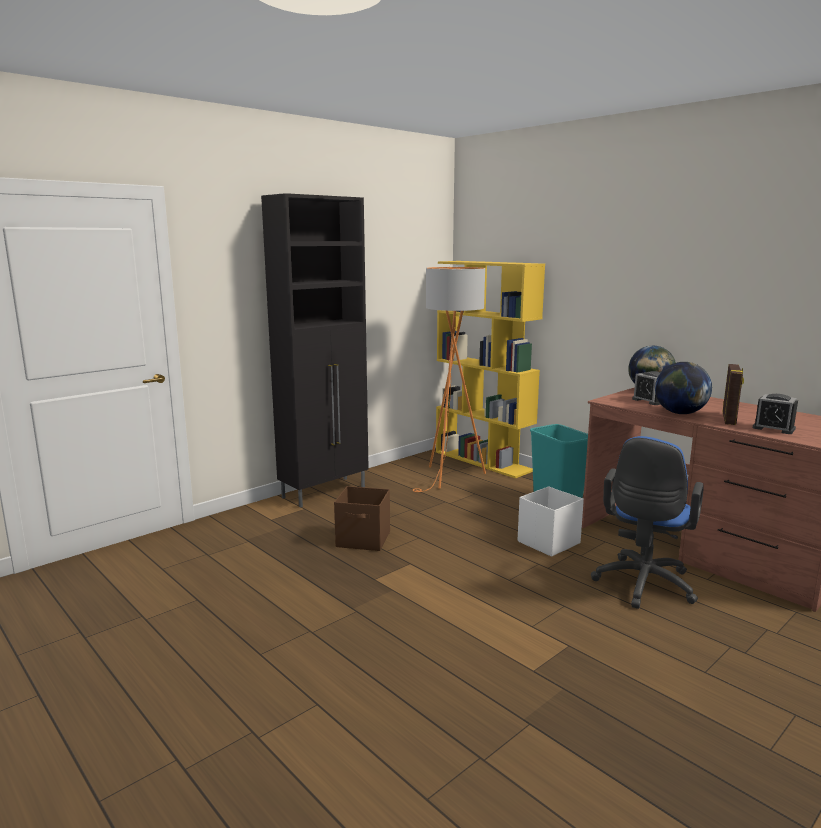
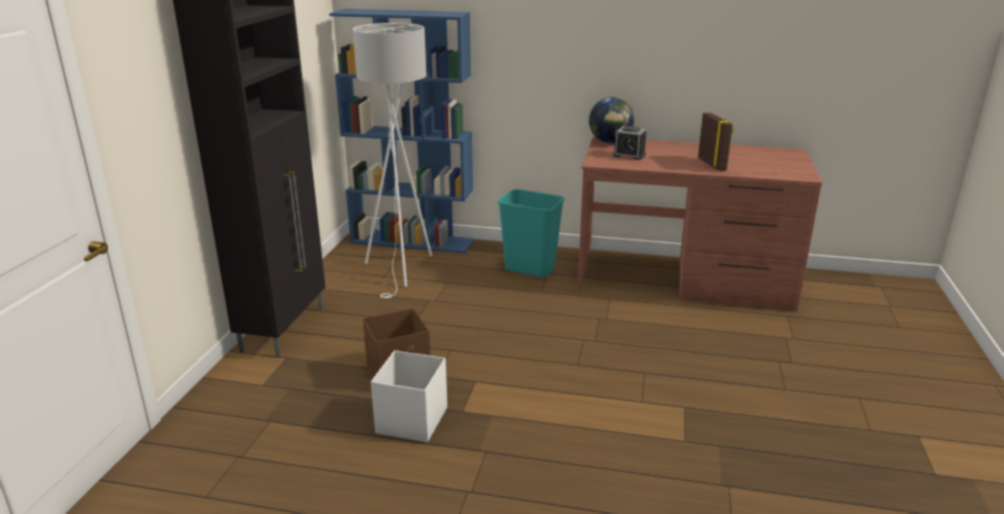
camera: 35 degrees left, 10 degrees up
orange floor lamp [413,267,486,492] -> white floor lamp [353,23,432,299]
yellow bookcase [436,261,545,478] -> blue bookcase [329,9,474,254]
white storage box [518,486,584,557] -> white storage box moved to [371,350,447,442]
blue office chair [591,436,704,609] -> none
globe [655,362,712,414] -> none
alarm clock [753,394,798,434] -> none

